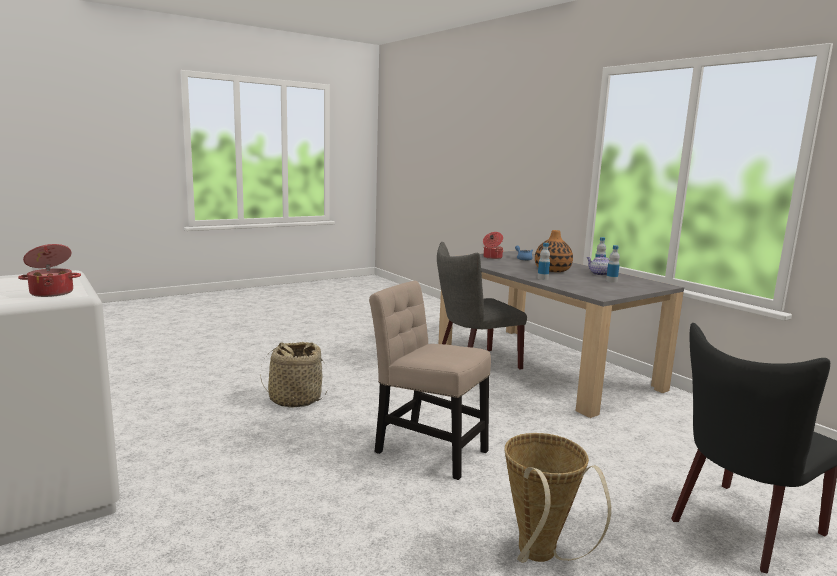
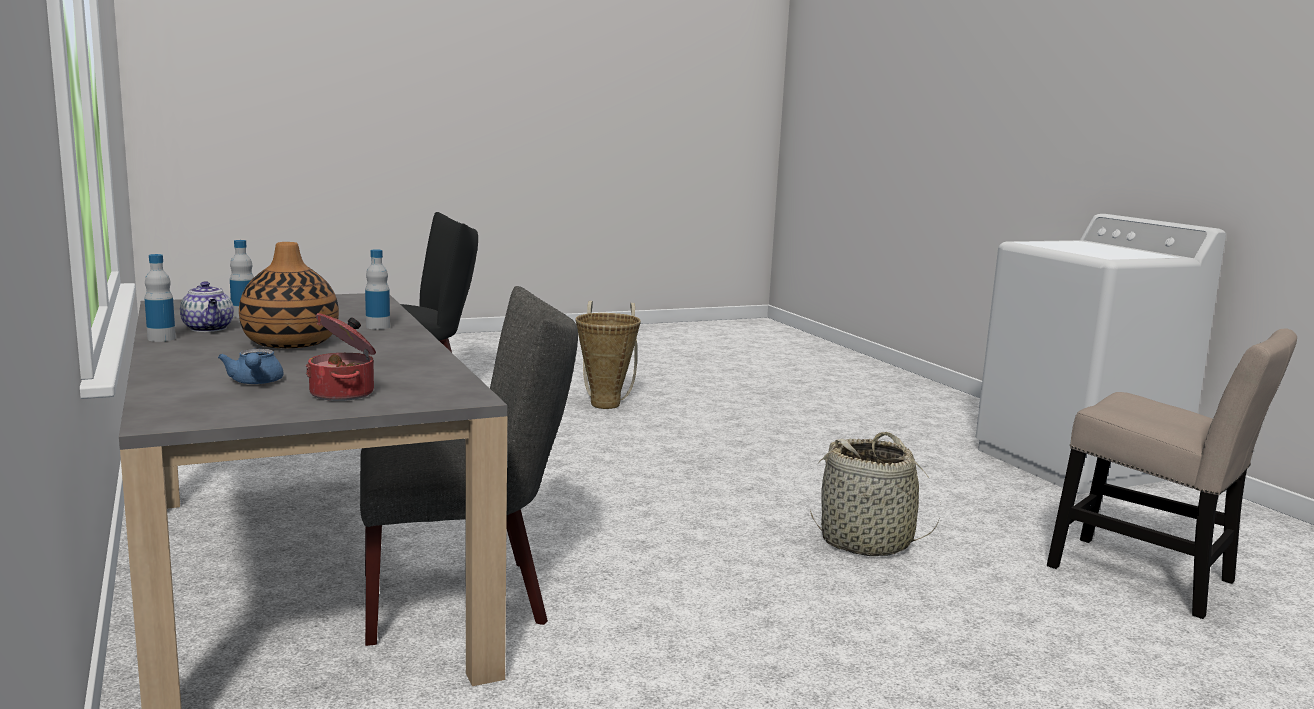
camera: 170 degrees left, 0 degrees up
cooking pot [18,244,81,297] -> none
beige chair [369,281,491,480] -> beige chair moved to [1047,328,1297,619]

